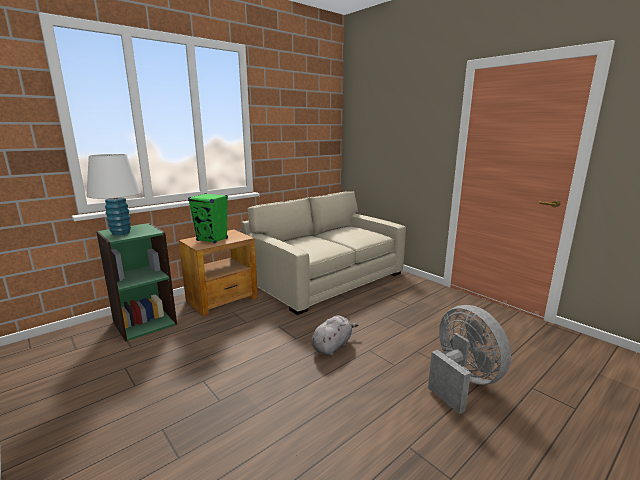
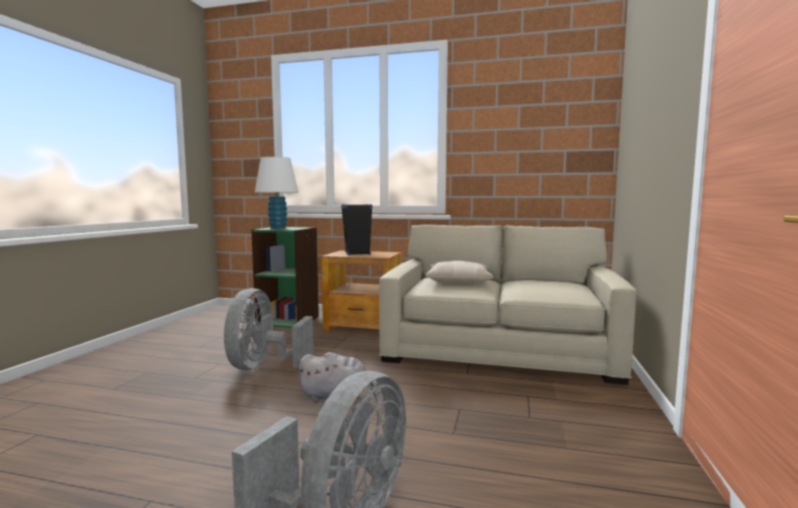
camera: 55 degrees right, 10 degrees down
green speaker [188,193,228,243] -> black speaker [341,204,372,255]
none -> grey fan [224,288,314,370]
none -> beige pillow [425,261,493,284]

